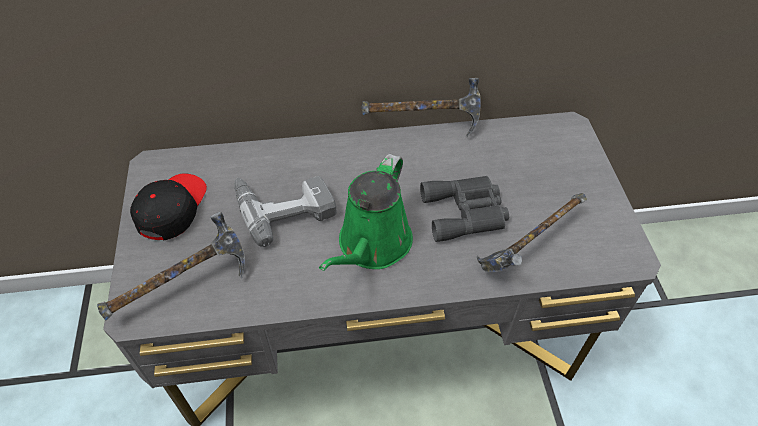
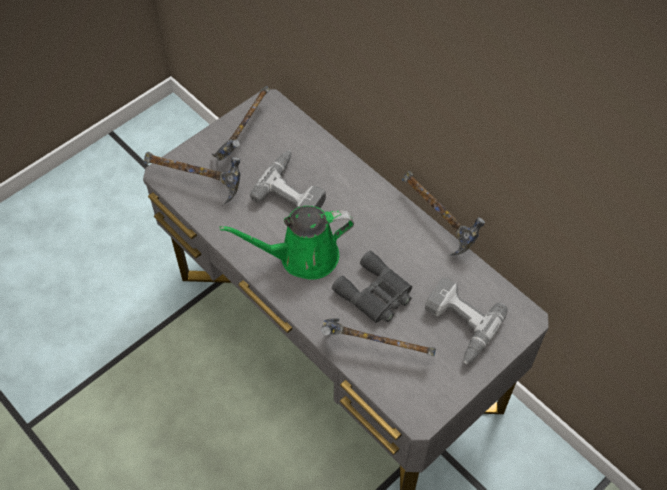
camera: 55 degrees right, 5 degrees up
black cap [130,173,207,240] -> hammer [212,86,270,161]
none -> power drill [425,277,508,364]

